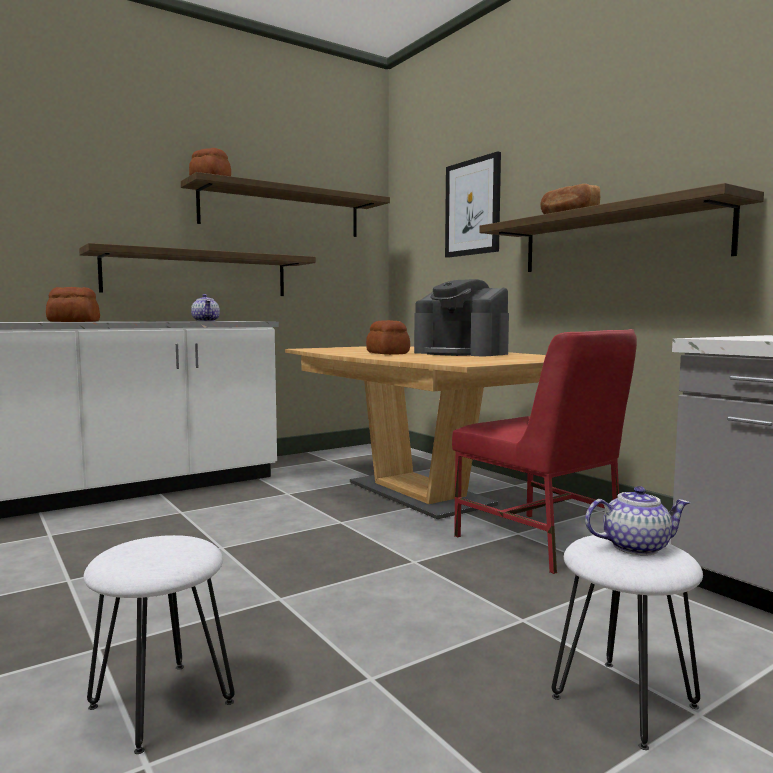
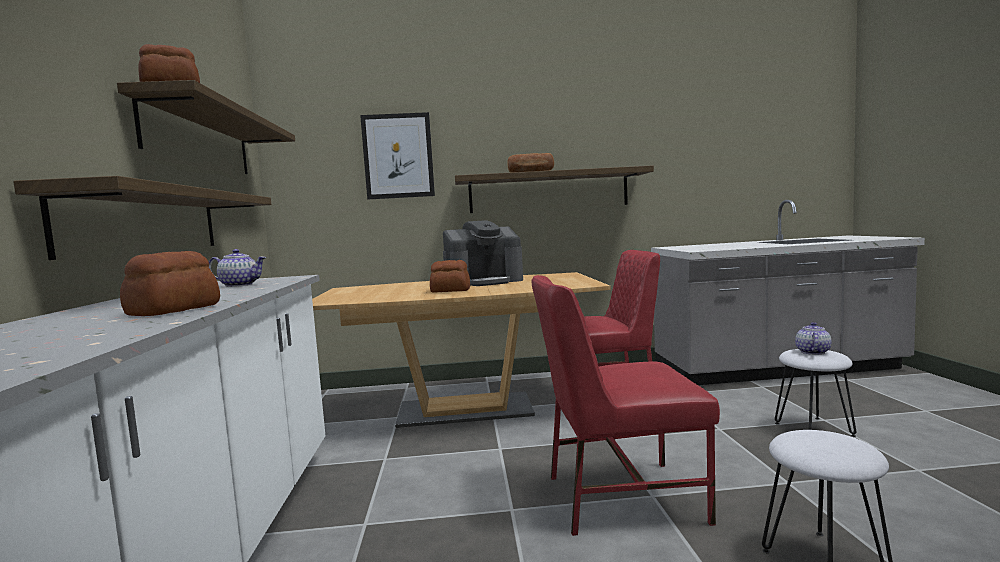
camera: 60 degrees left, 0 degrees up
none -> red chair [532,275,720,536]

